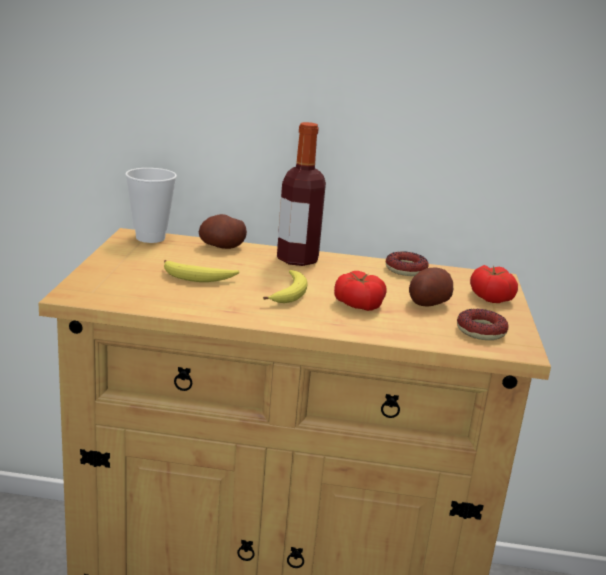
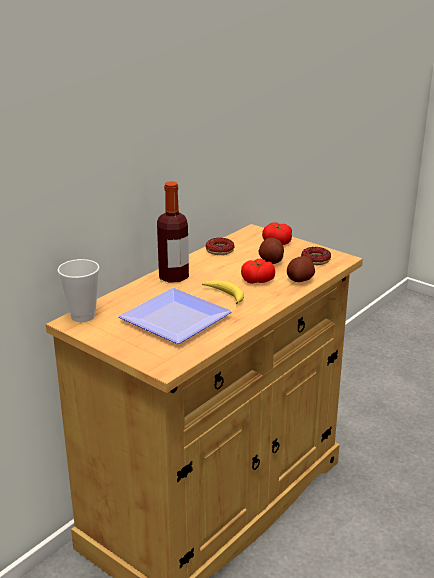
camera: 55 degrees left, 5 degrees up
banana [164,260,239,282] -> plate [118,288,232,344]
potato [199,214,247,249] -> potato moved to [287,256,315,282]

